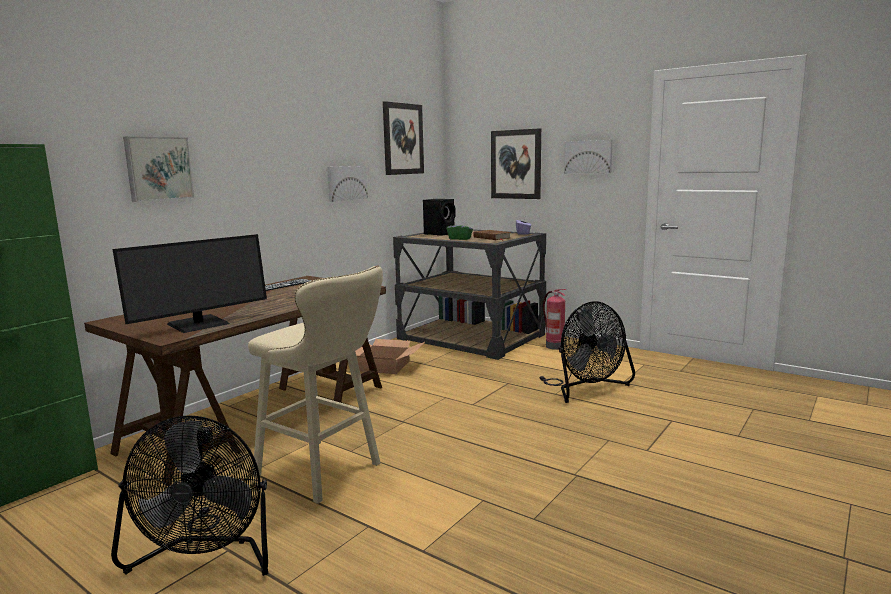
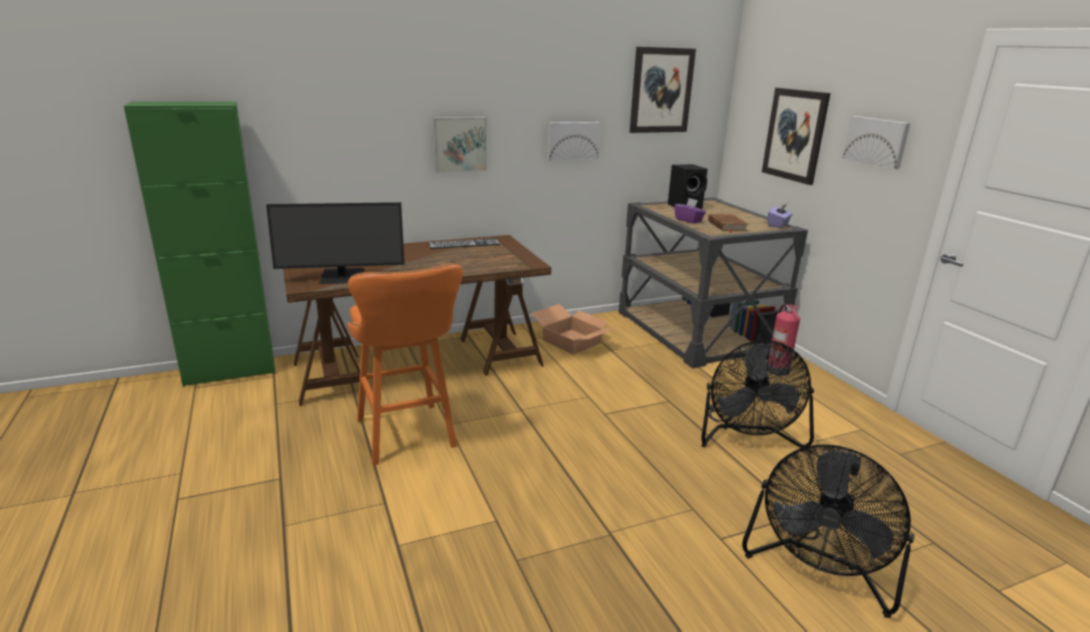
camera: 30 degrees right, 10 degrees up
black fan [111,416,268,576] -> black fan moved to [742,445,915,618]
picture [123,136,194,202] -> picture moved to [433,117,487,173]
beige stool [248,266,383,504] -> orange stool [347,263,463,465]
green tissue box [447,220,473,240] -> purple tissue box [674,198,706,224]

